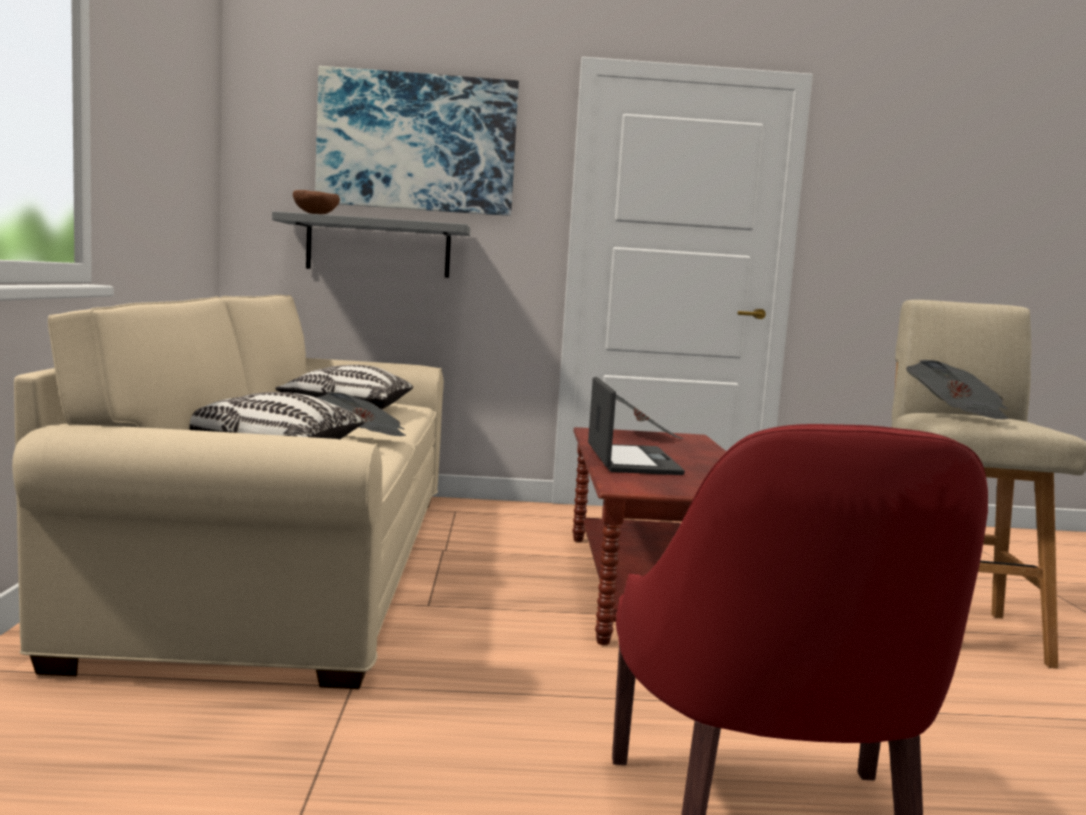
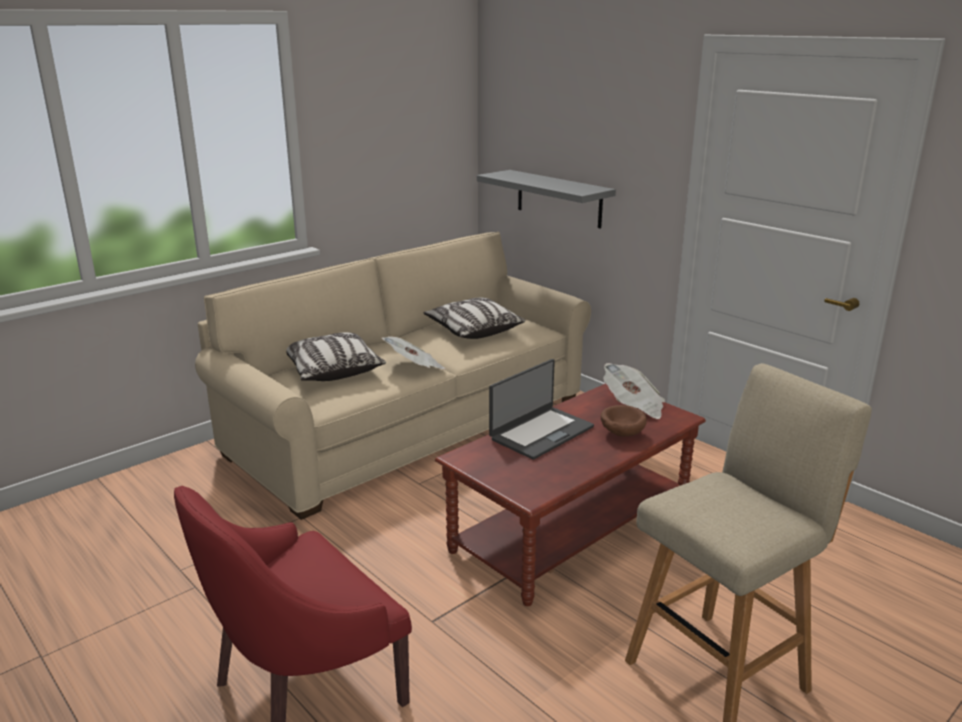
camera: 50 degrees right, 15 degrees up
brown bowl [293,190,340,214] -> brown bowl moved to [601,405,647,436]
picture [315,66,519,216] -> none
newspaper [906,360,1009,420] -> none

